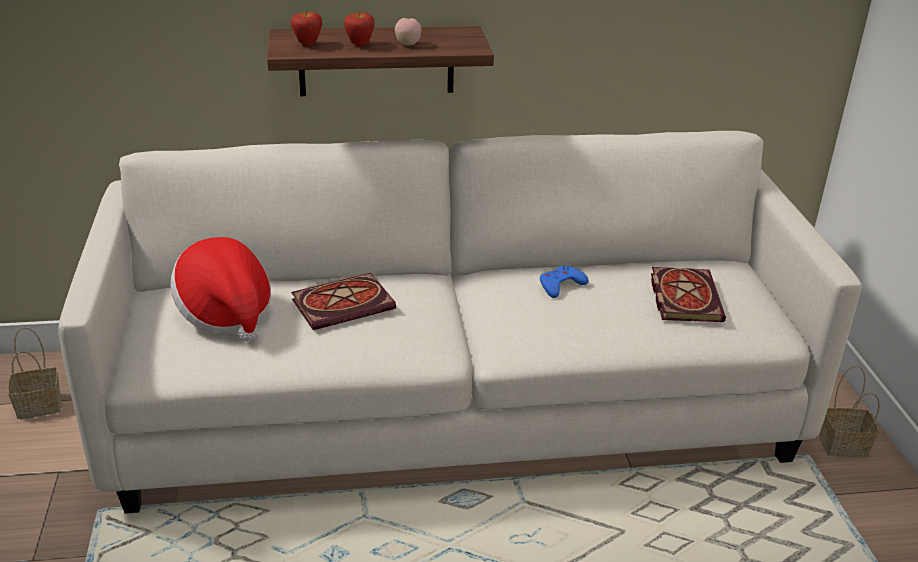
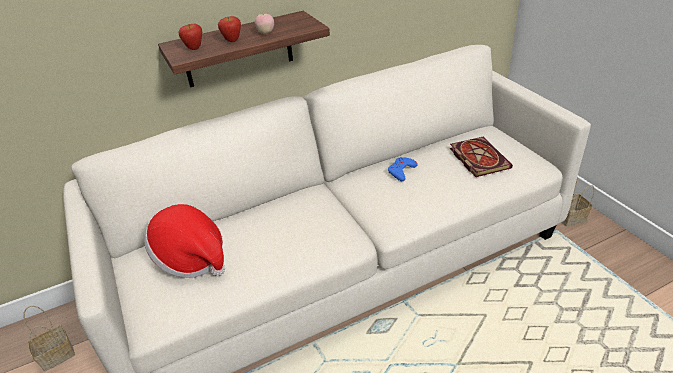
camera: 15 degrees left, 5 degrees up
book [291,273,396,330] -> none

